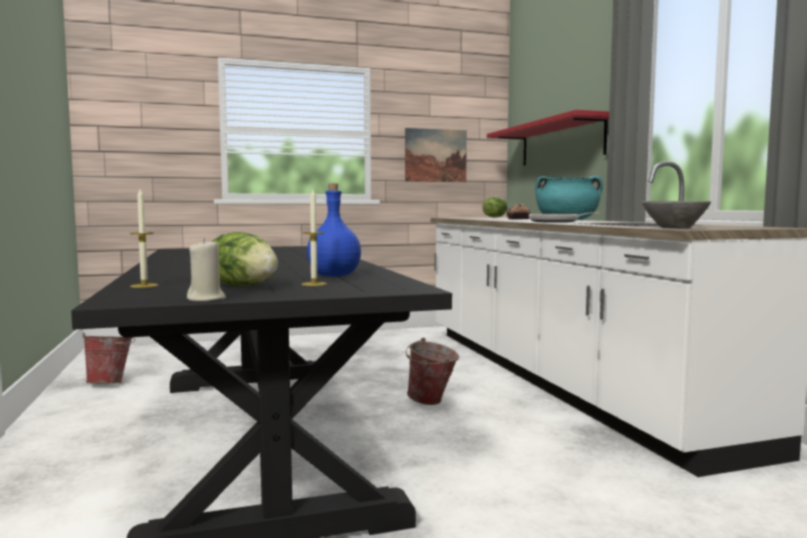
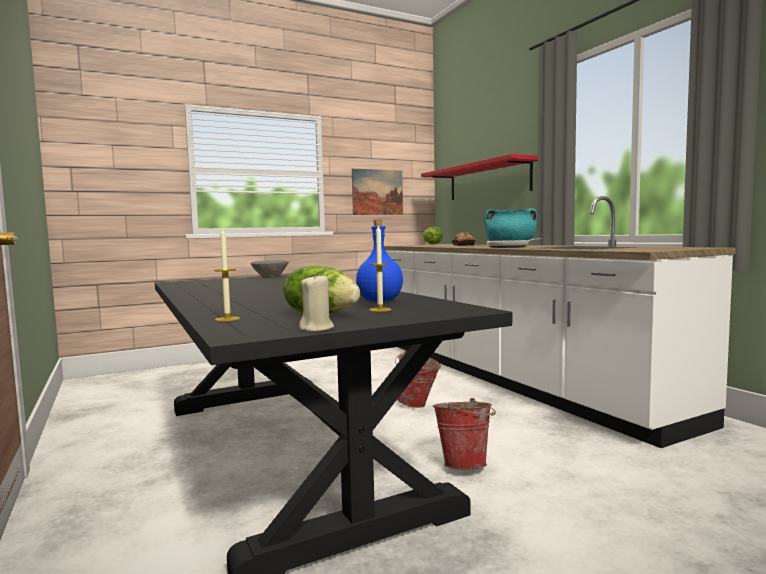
camera: 10 degrees left, 0 degrees up
bucket [83,333,135,383] -> bucket moved to [433,398,496,470]
grey bowl [642,201,711,229] -> grey bowl moved to [251,260,289,278]

